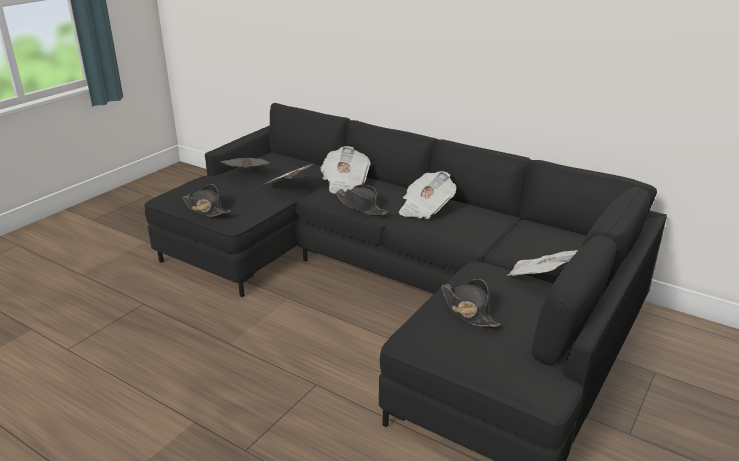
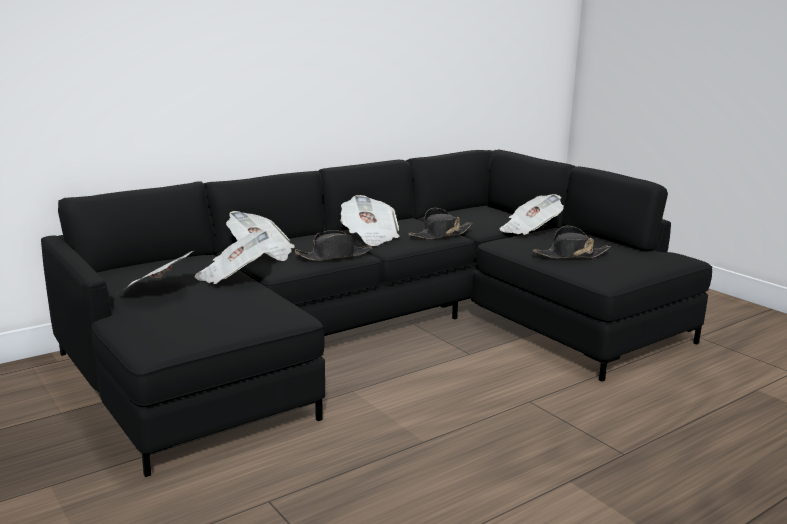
camera: 70 degrees left, 10 degrees down
black hat [182,184,230,217] -> black hat moved to [408,208,473,239]

